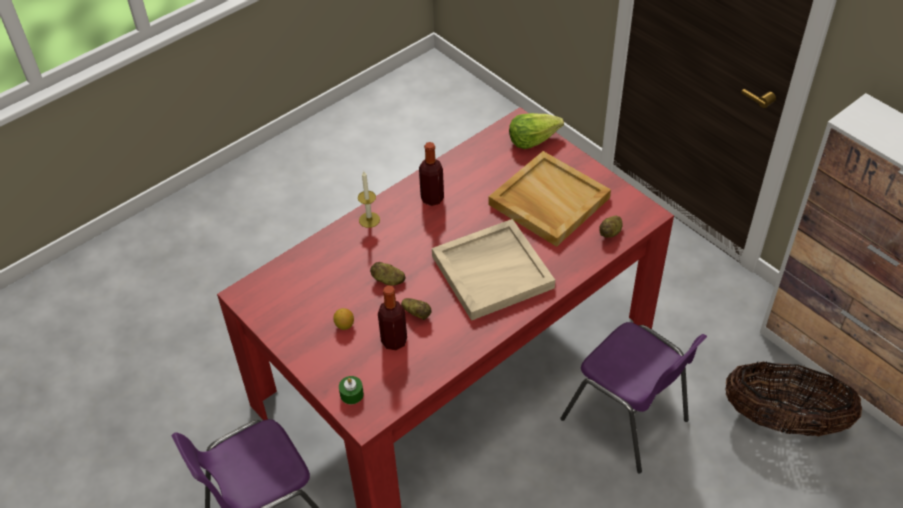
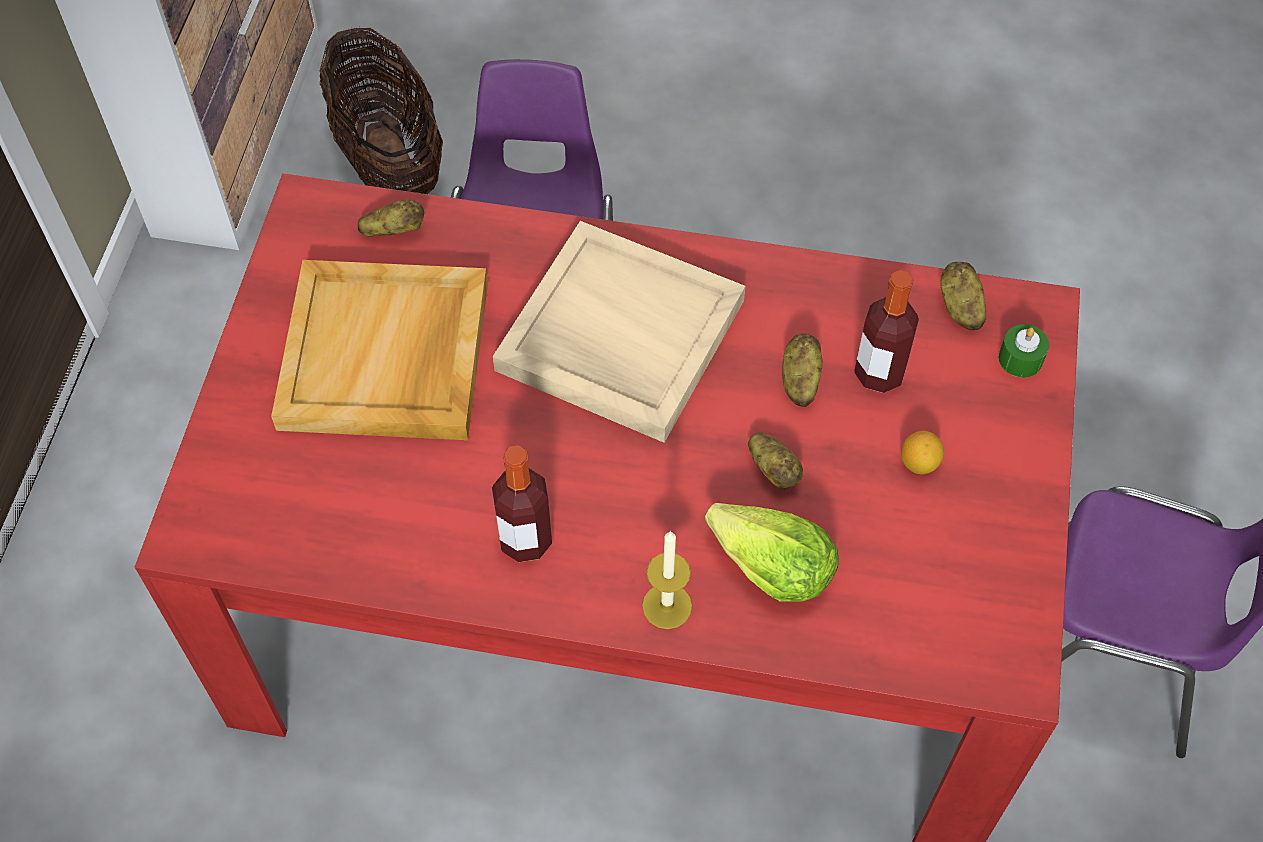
camera: 130 degrees left, 10 degrees up
lettuce [509,113,564,149] -> lettuce moved to [705,503,839,601]
none -> potato [941,262,987,330]

